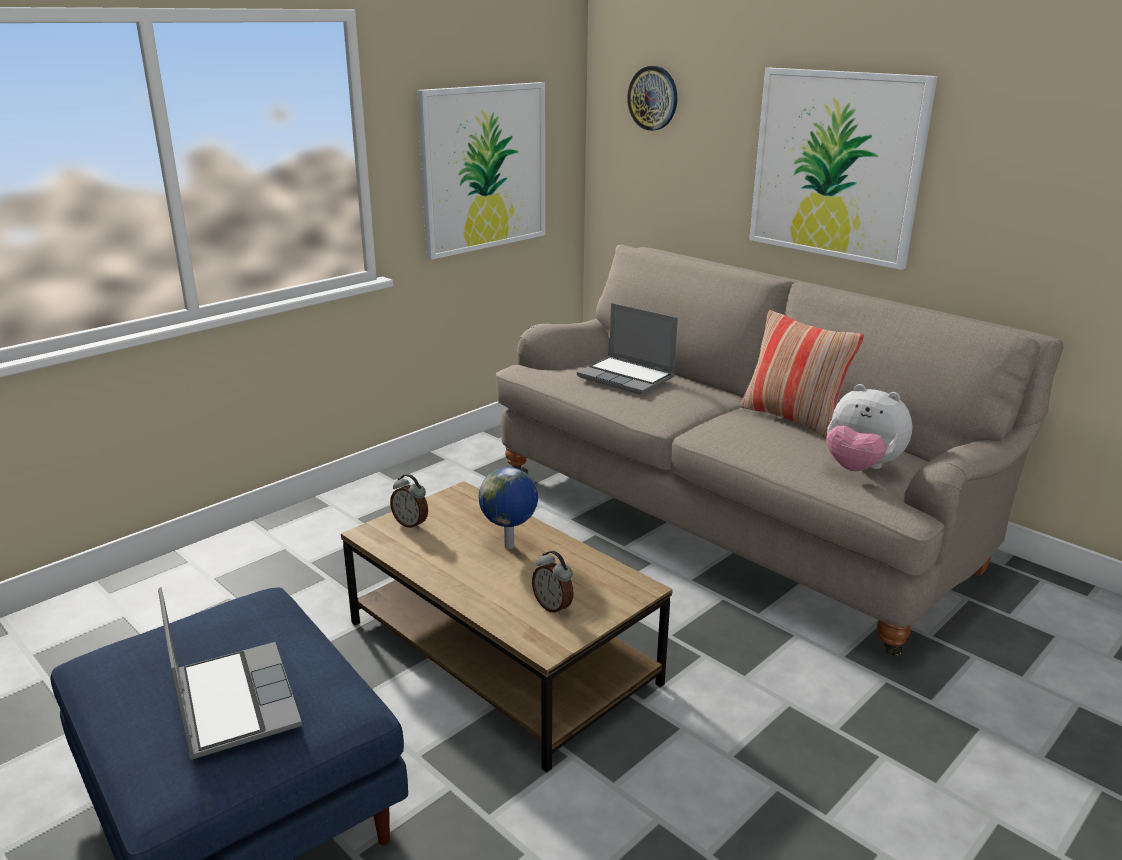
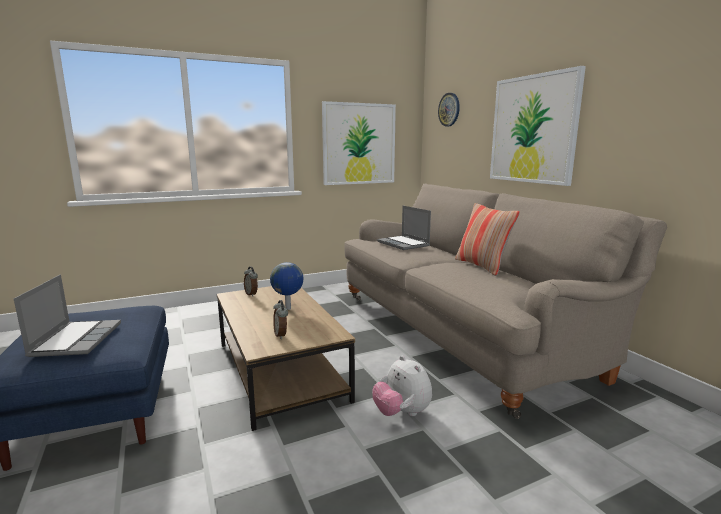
camera: 20 degrees right, 10 degrees down
plush toy [827,384,912,471] -> plush toy moved to [372,356,432,416]

